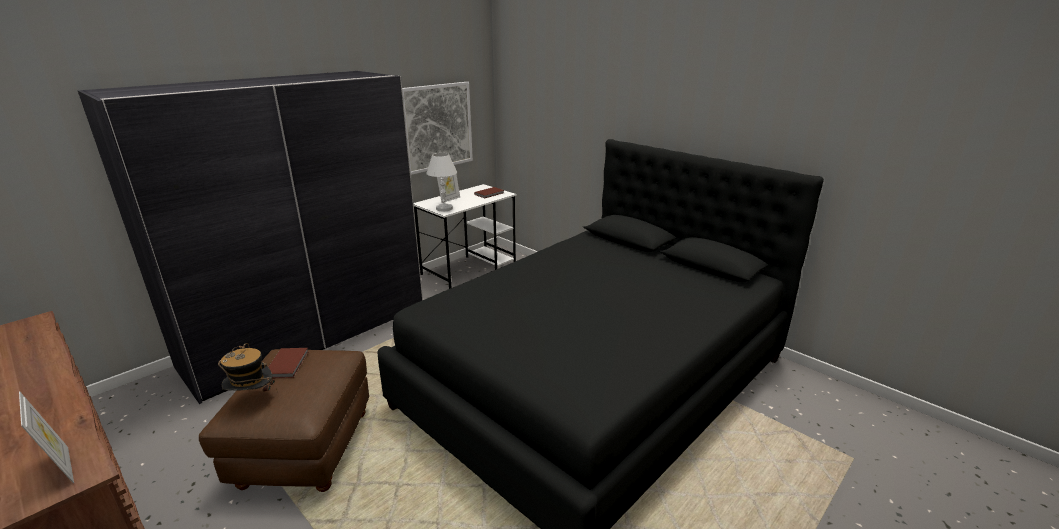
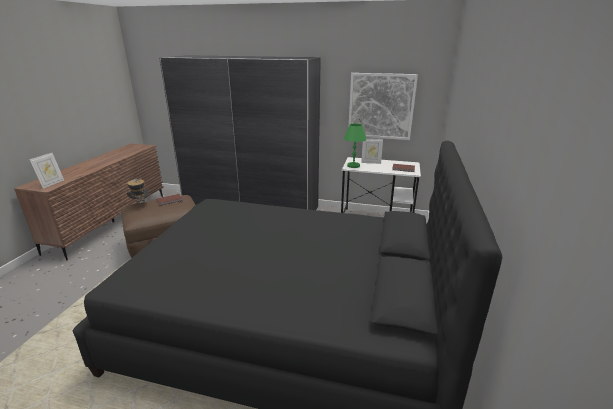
camera: 60 degrees right, 0 degrees up
white table lamp [426,153,457,211] -> green table lamp [344,123,367,168]

